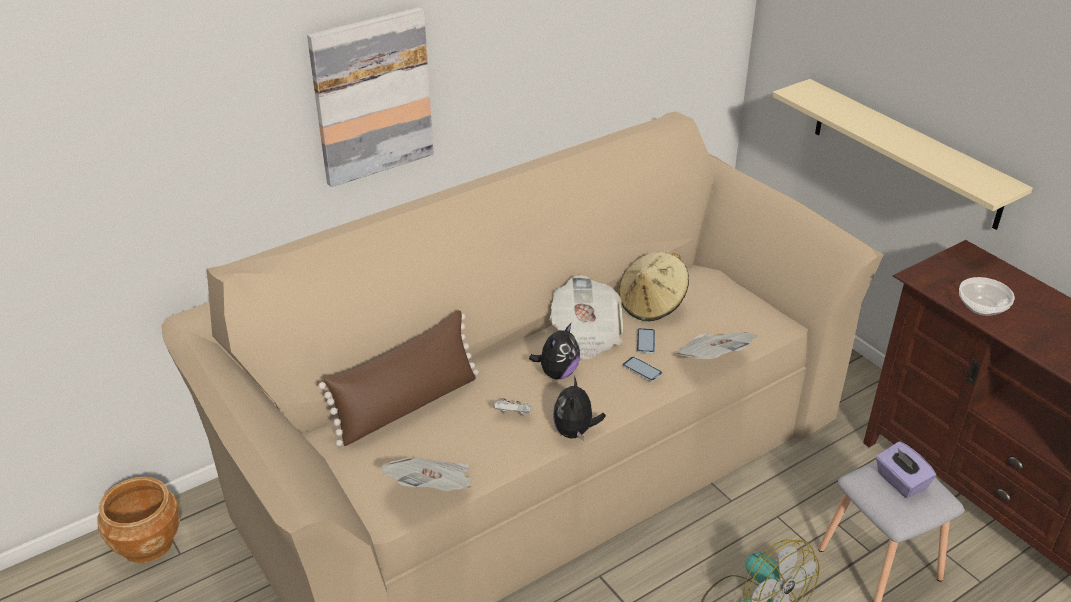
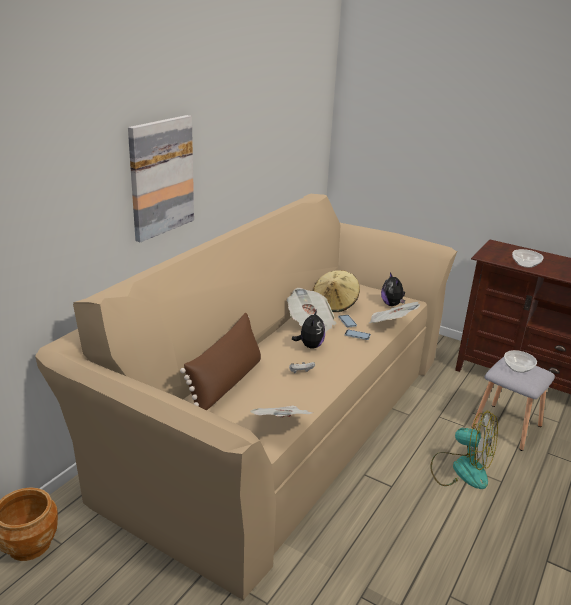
camera: 25 degrees left, 10 degrees down
plush toy [553,376,606,441] -> plush toy moved to [381,272,405,306]
beige shelf [772,79,1033,230] -> none
purple tissue box [876,441,936,498] -> bowl [504,350,537,373]

